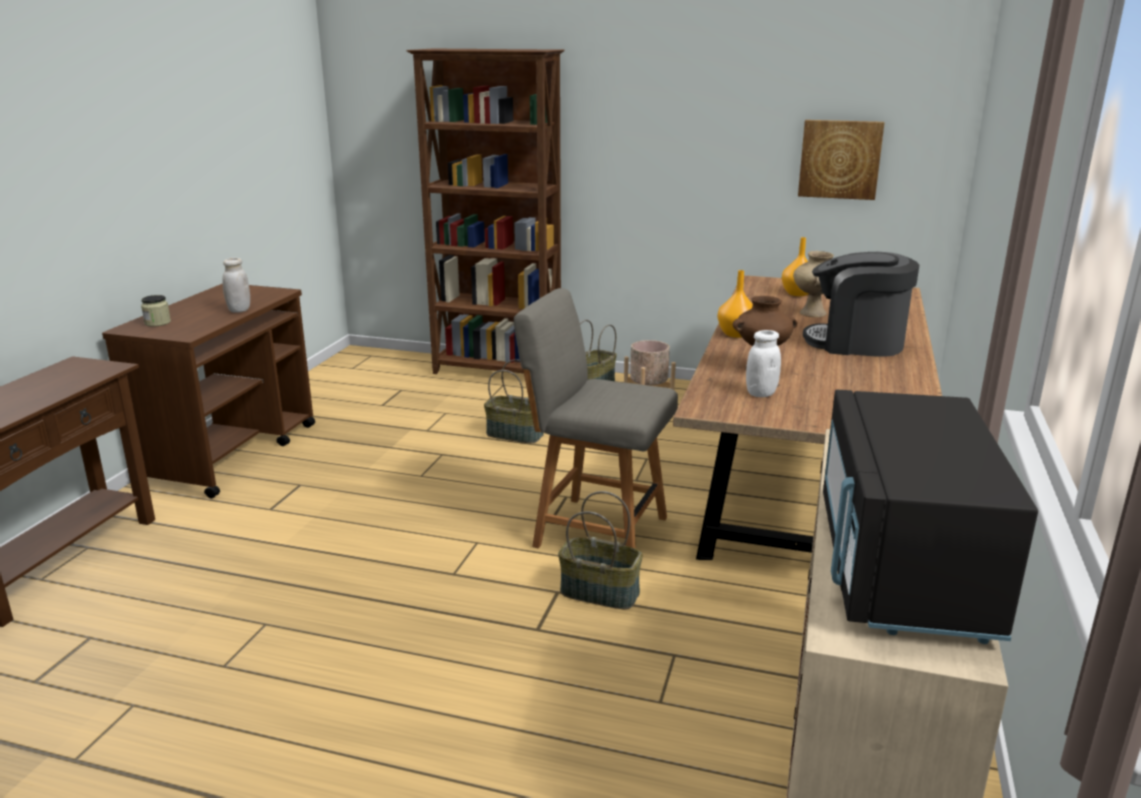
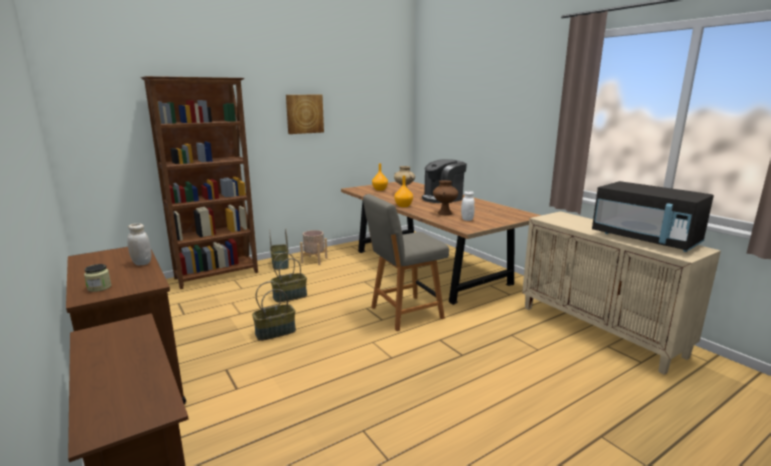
camera: 50 degrees left, 5 degrees down
basket [558,491,643,609] -> basket moved to [252,281,296,341]
picture [798,120,884,200] -> picture moved to [286,95,324,134]

